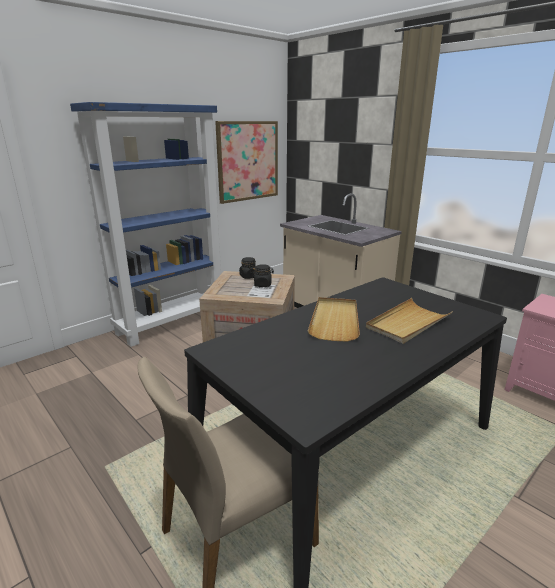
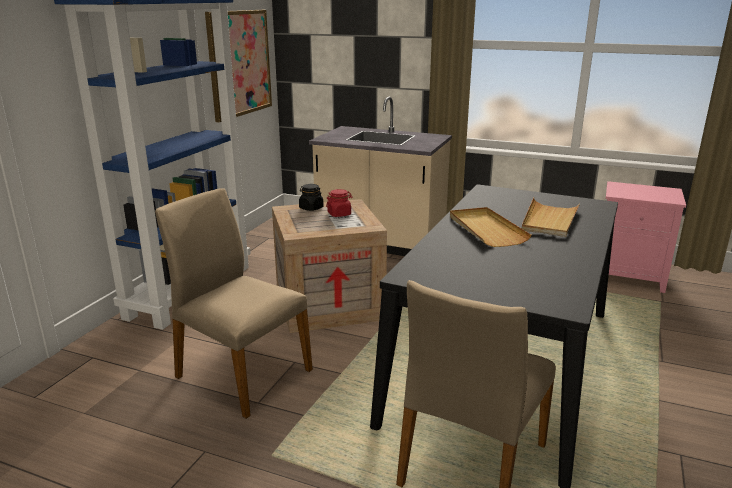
camera: 25 degrees left, 0 degrees up
black jar [252,264,274,287] -> red jar [326,189,353,217]
none -> beige chair [155,188,313,419]

